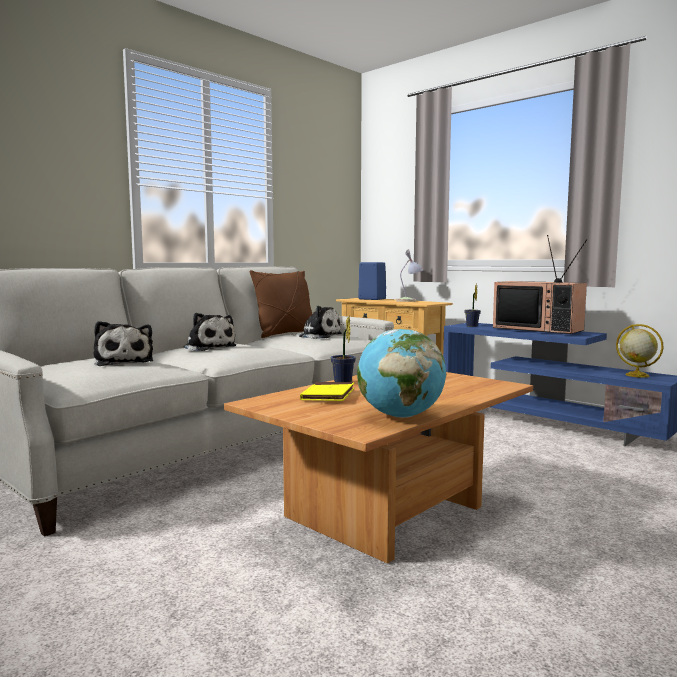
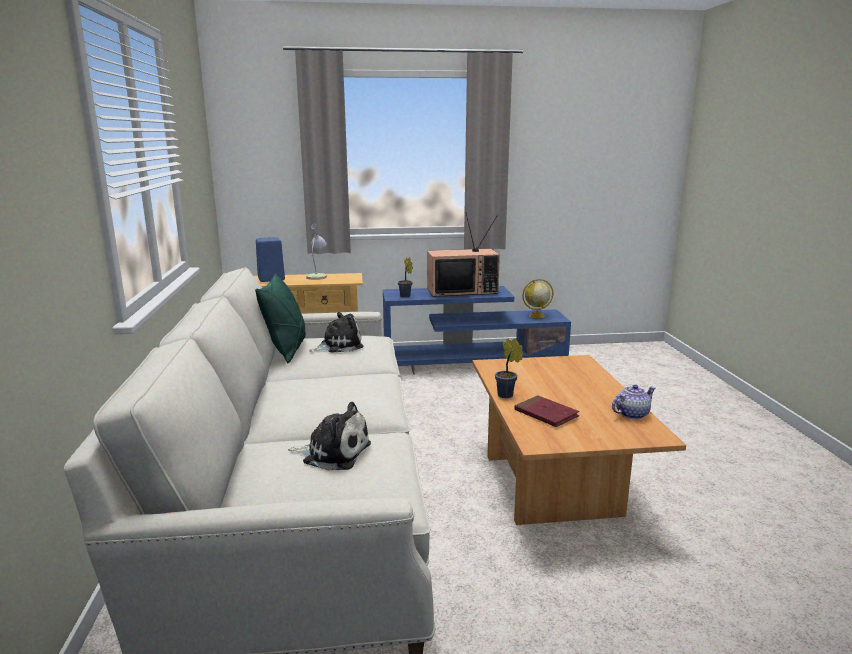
camera: 50 degrees left, 10 degrees up
plush toy [184,313,236,351] -> none
brown pillow [250,270,312,338] -> green pillow [255,273,306,363]
yellow book [300,382,354,401] -> red book [514,395,579,427]
globe [357,329,446,418] -> teapot [612,384,656,419]

